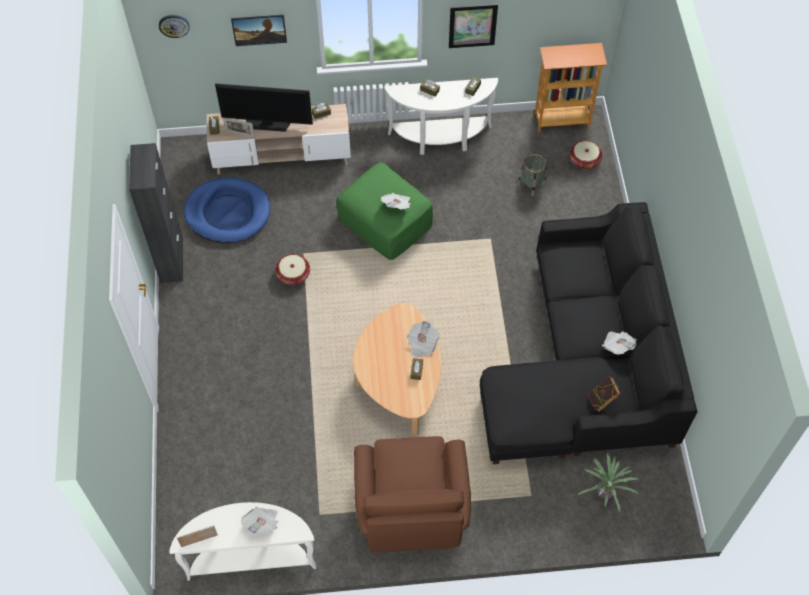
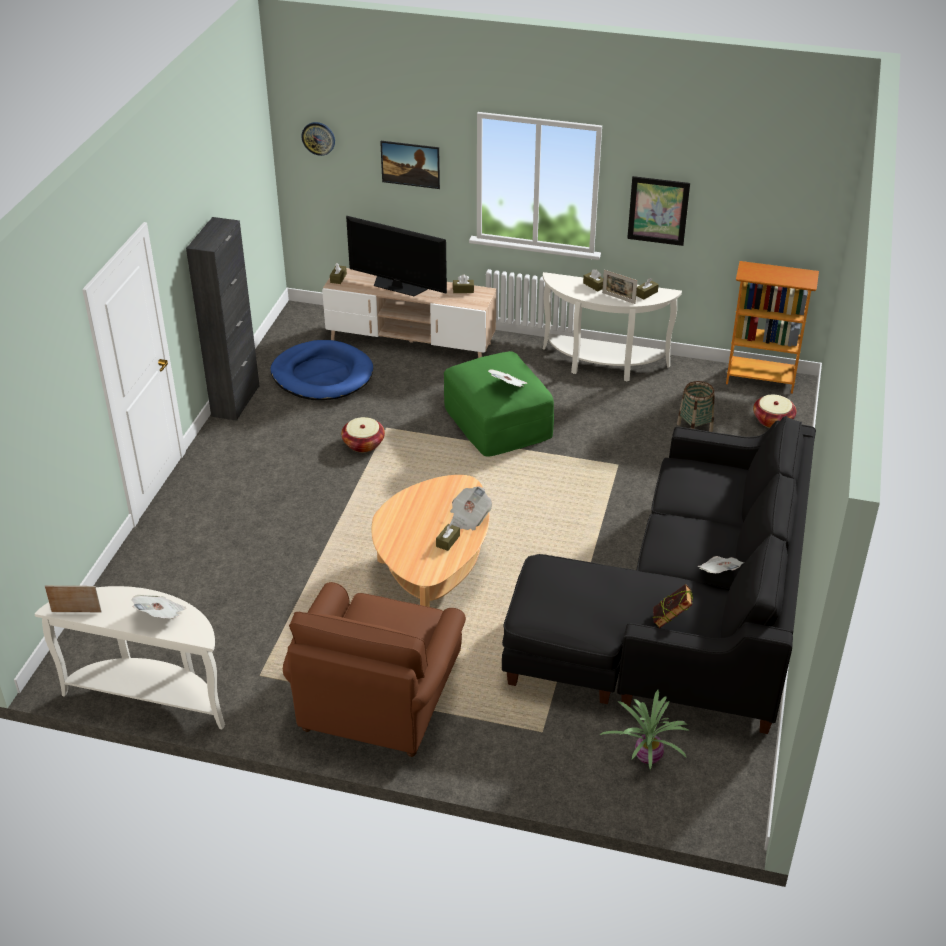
camera: 20 degrees right, 20 degrees down
picture frame [223,118,255,137] -> picture frame moved to [602,270,638,304]

